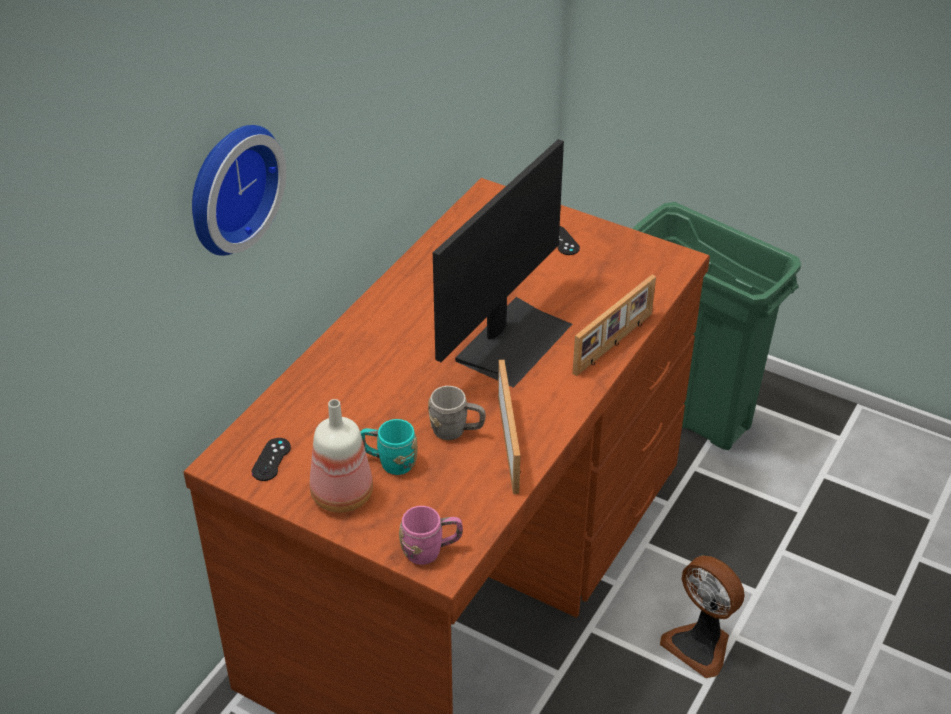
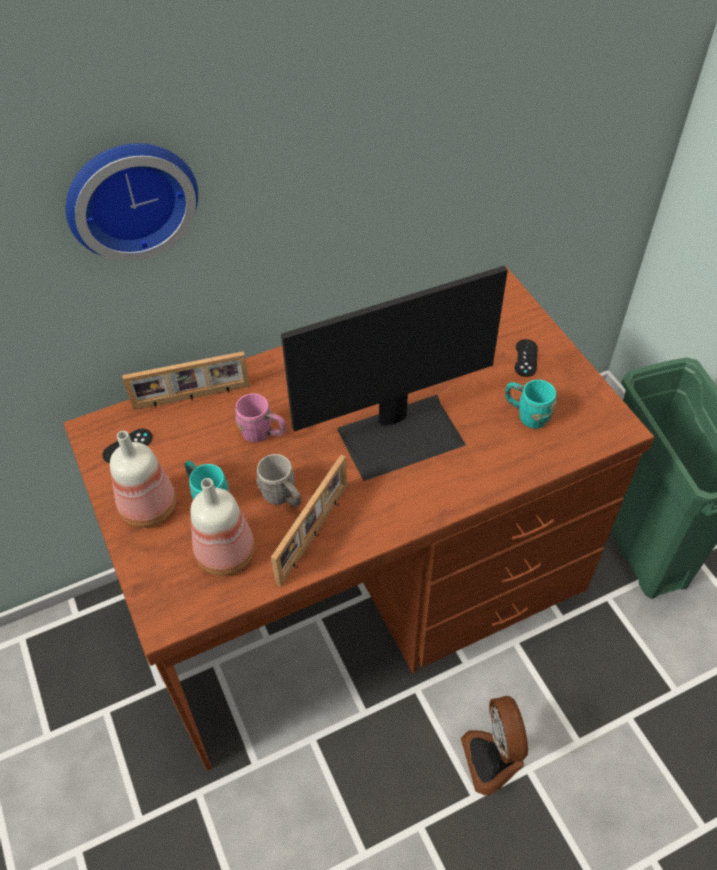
camera: 35 degrees right, 10 degrees up
pink mug [399,506,463,565] -> pink mug moved to [235,393,286,442]
picture frame [573,275,656,376] -> picture frame moved to [122,351,250,410]
none -> bottle [190,478,255,575]
none -> turquoise mug [505,380,557,429]

